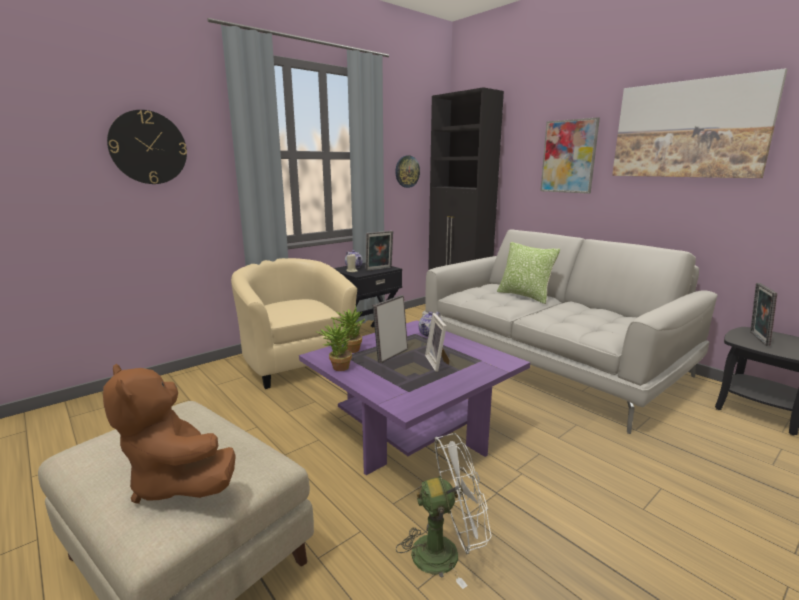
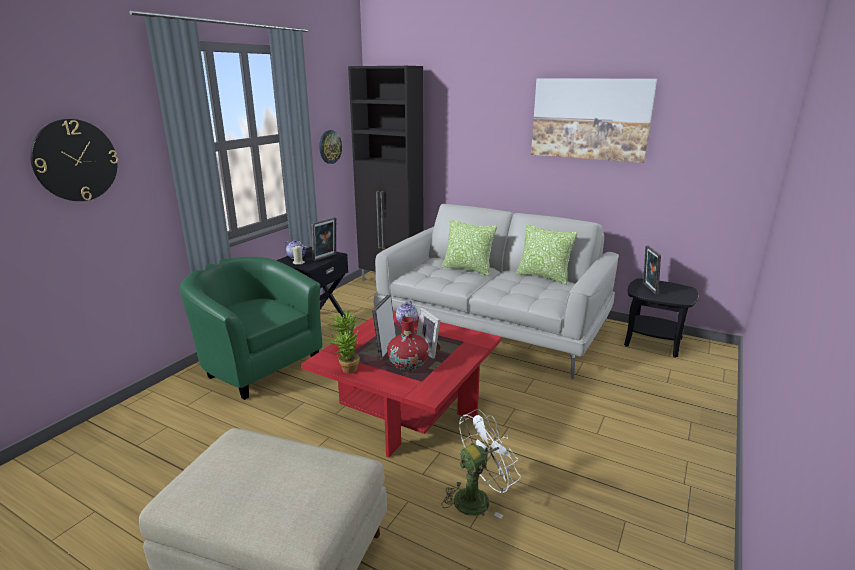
camera: 20 degrees left, 5 degrees up
brown plush toy [103,364,236,504] -> none
beige armchair [231,258,357,389] -> green armchair [180,257,322,400]
purple coffee table [299,320,530,475] -> red coffee table [301,311,501,458]
picture [540,117,600,194] -> none
none -> red vase [387,317,429,372]
none -> pillow [516,224,578,285]

